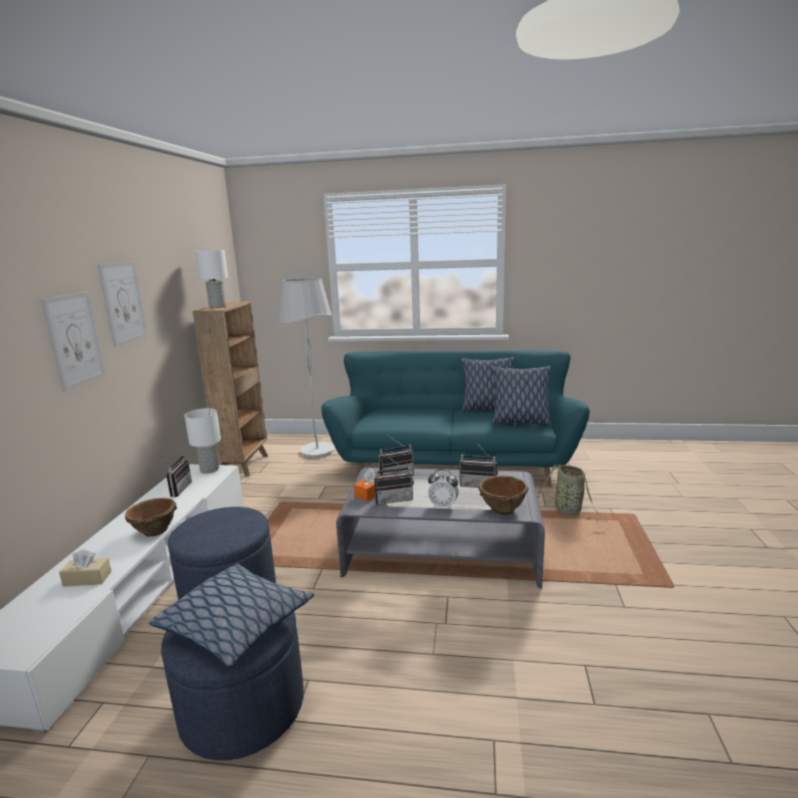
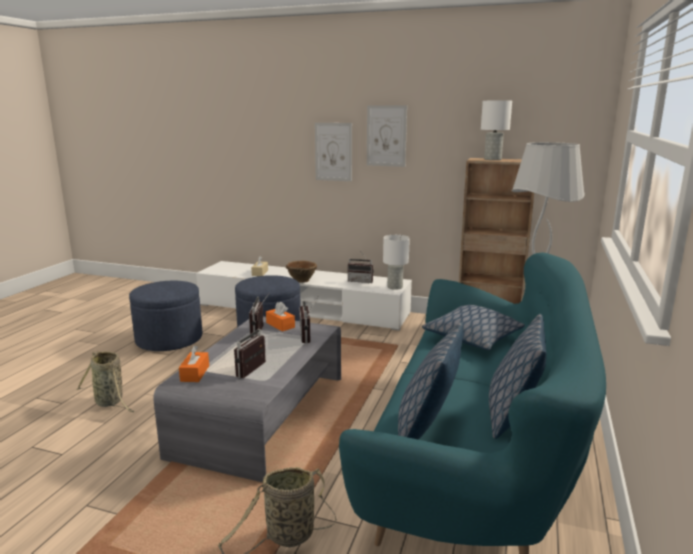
camera: 100 degrees right, 0 degrees up
pillow [149,563,314,668] -> pillow moved to [422,305,525,350]
alarm clock [428,469,459,510] -> none
brown bowl [479,476,529,515] -> orange tissue box [179,345,209,382]
none -> basket [76,351,134,412]

